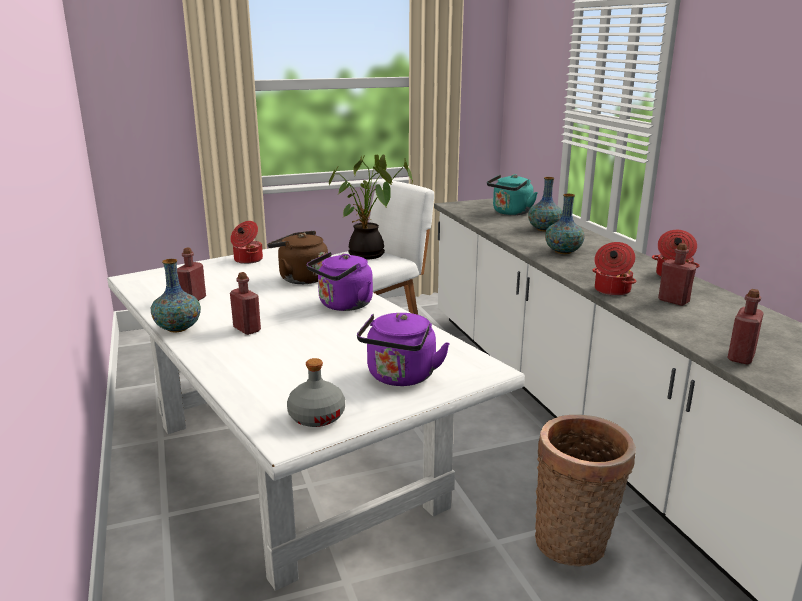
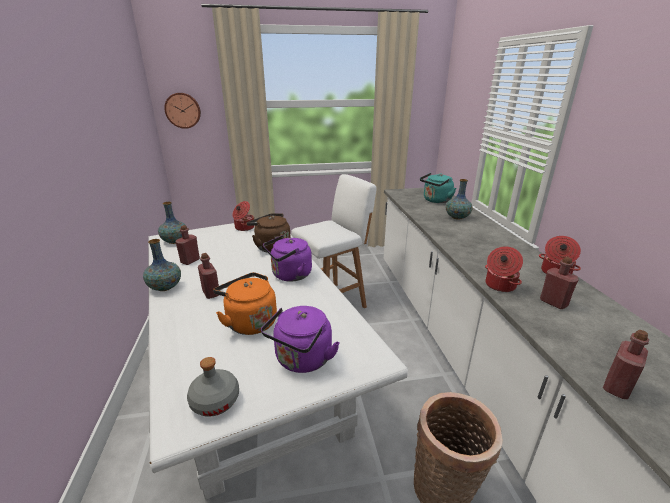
camera: 10 degrees right, 5 degrees up
potted plant [329,154,413,260] -> none
vase [545,194,584,254] -> vase moved to [158,202,186,244]
none -> wall clock [164,93,201,129]
none -> orange kettle [213,272,277,335]

